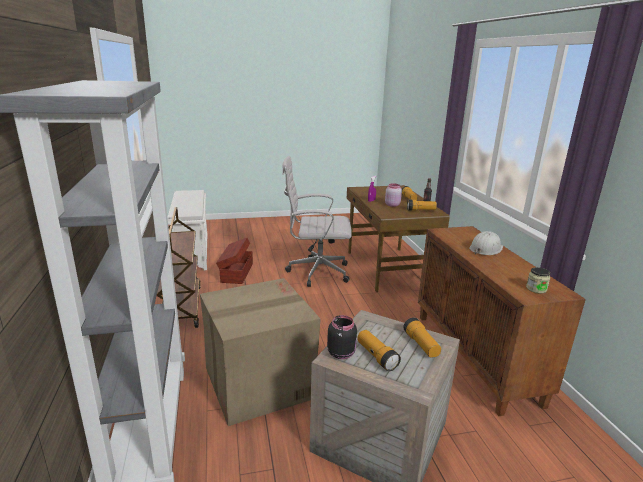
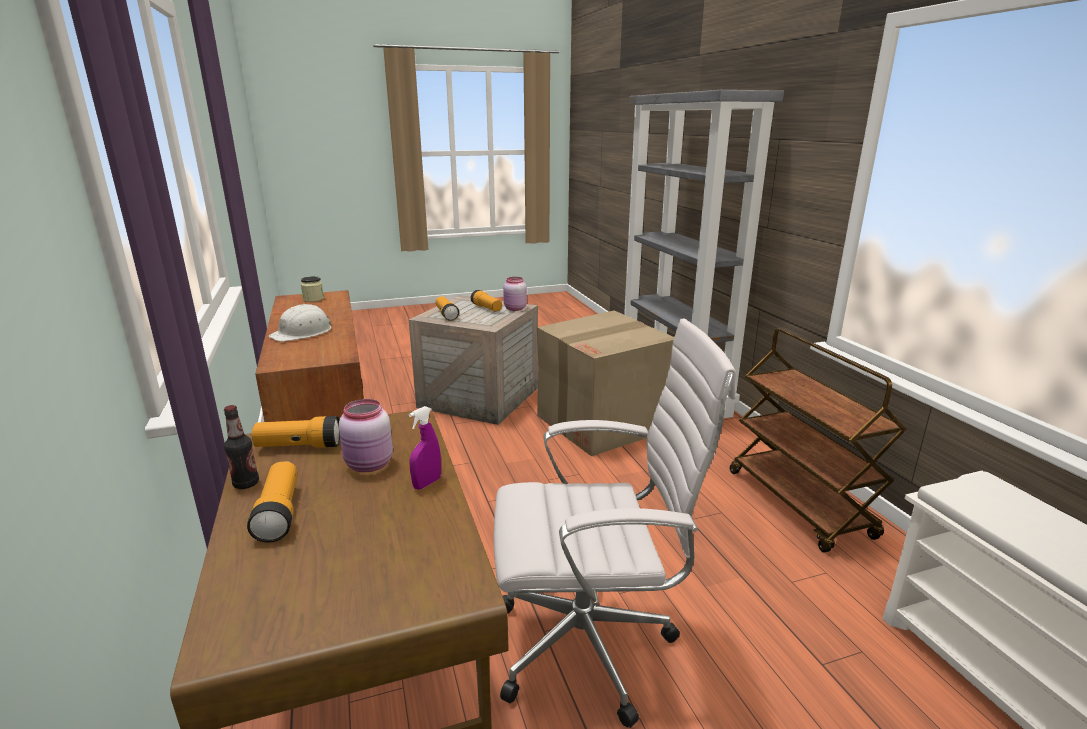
camera: 175 degrees right, 0 degrees up
brown storage box [216,238,253,284] -> none
black jar [327,315,357,359] -> pink jar [503,277,527,311]

